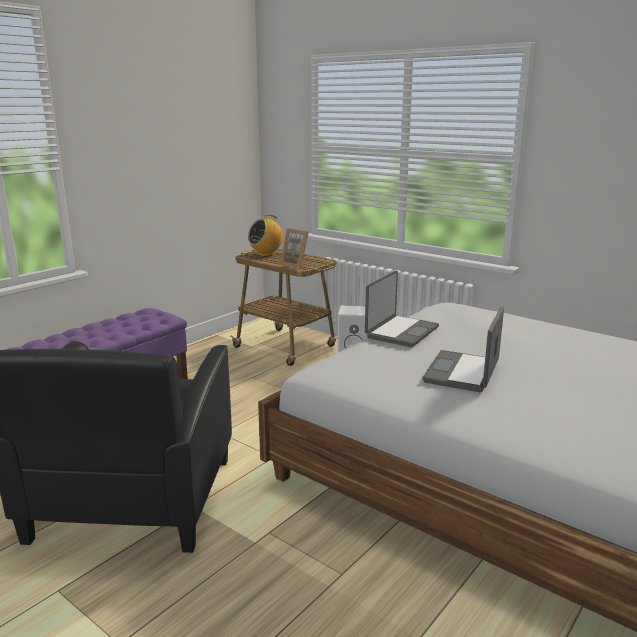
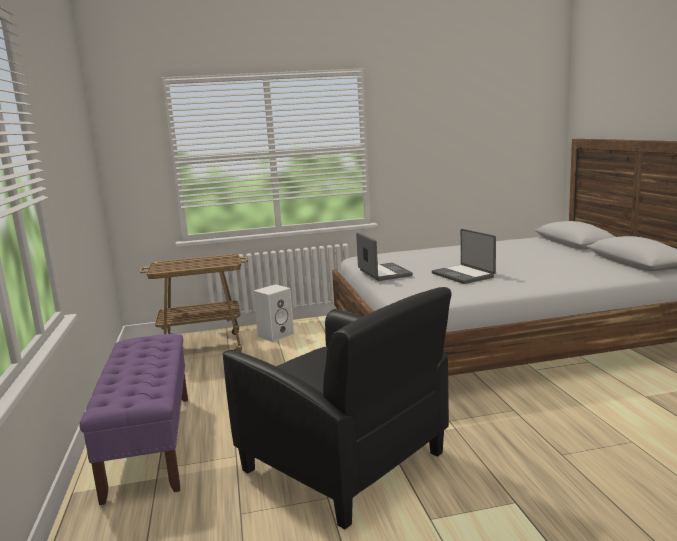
camera: 50 degrees left, 5 degrees down
radio [248,214,283,256] -> none
picture frame [280,228,309,269] -> none

